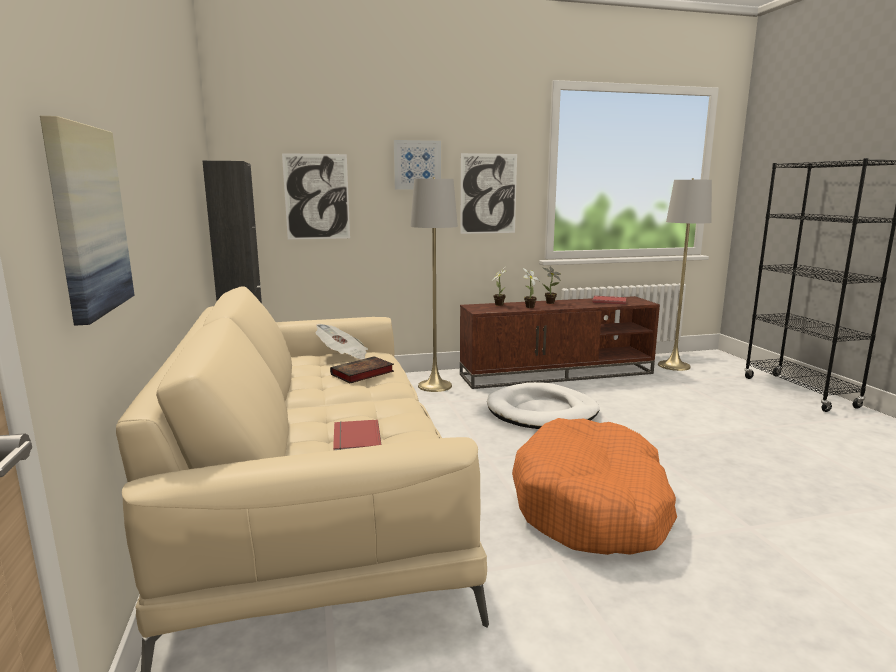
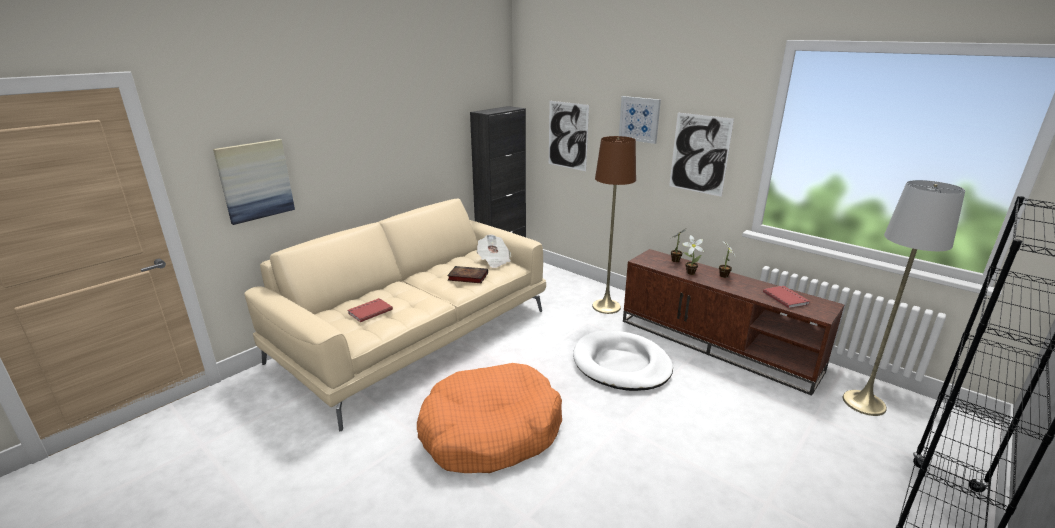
camera: 55 degrees right, 10 degrees up
grey floor lamp [410,177,458,392] -> brown floor lamp [592,136,636,314]

